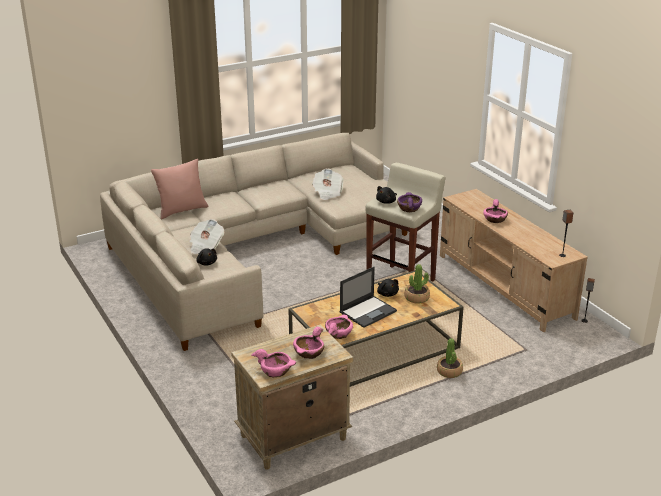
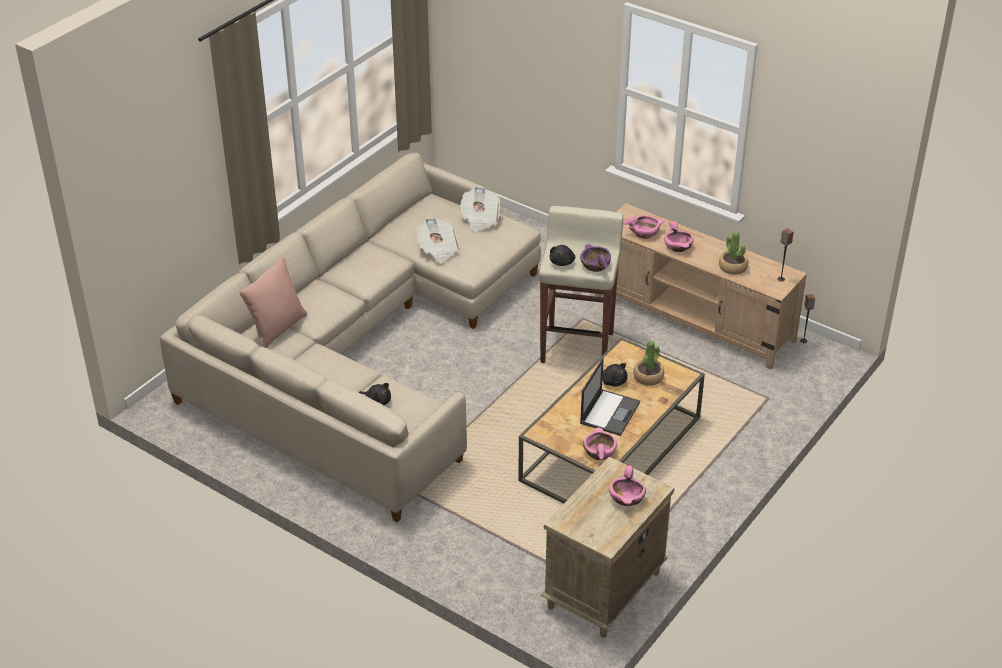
camera: 25 degrees left, 10 degrees up
newspaper [189,219,224,254] -> newspaper moved to [459,186,501,231]
pink bowl [251,349,296,377] -> pink bowl moved to [623,215,664,239]
potted plant [437,338,463,378] -> potted plant moved to [719,231,748,274]

